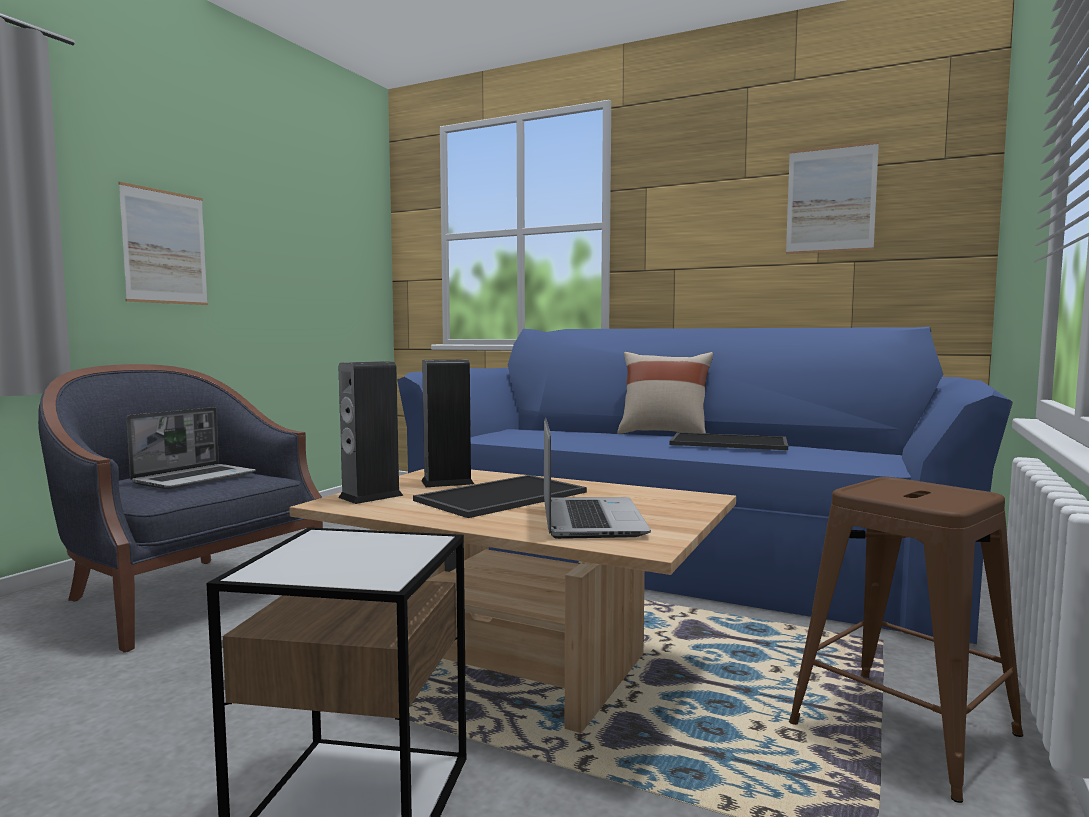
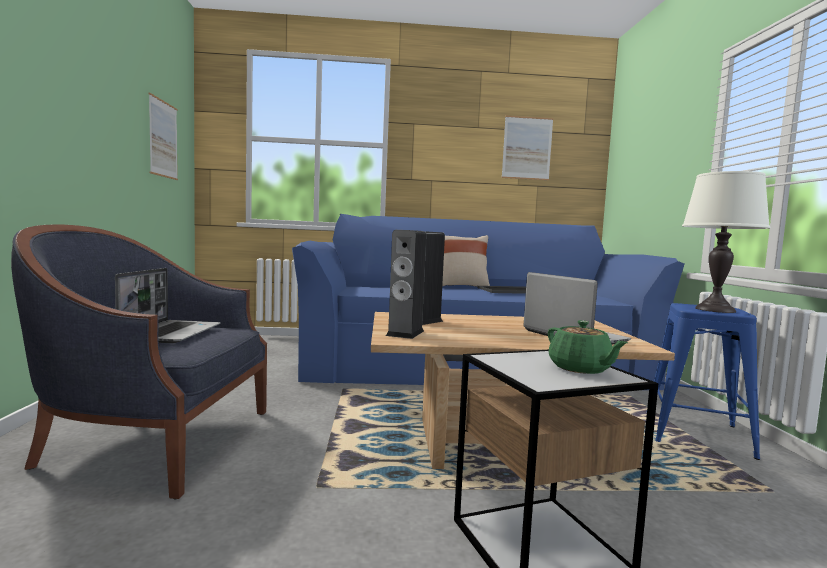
camera: 30 degrees left, 0 degrees up
picture [118,182,208,305] -> picture moved to [149,93,178,180]
tray [413,475,587,518] -> none
brown stool [789,477,1023,803] -> blue stool [646,303,760,460]
none -> green teapot [548,320,628,374]
none -> white table lamp [682,171,770,313]

